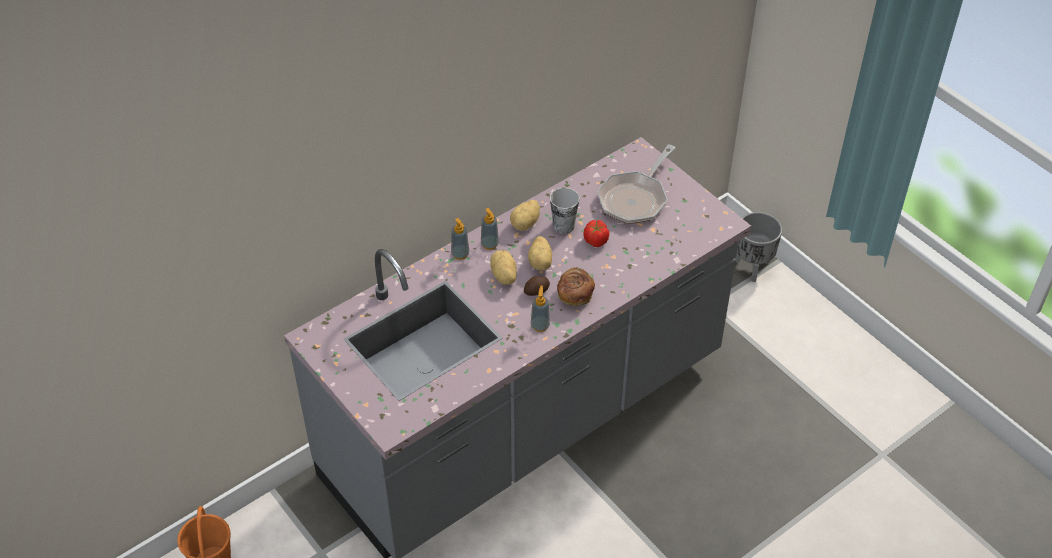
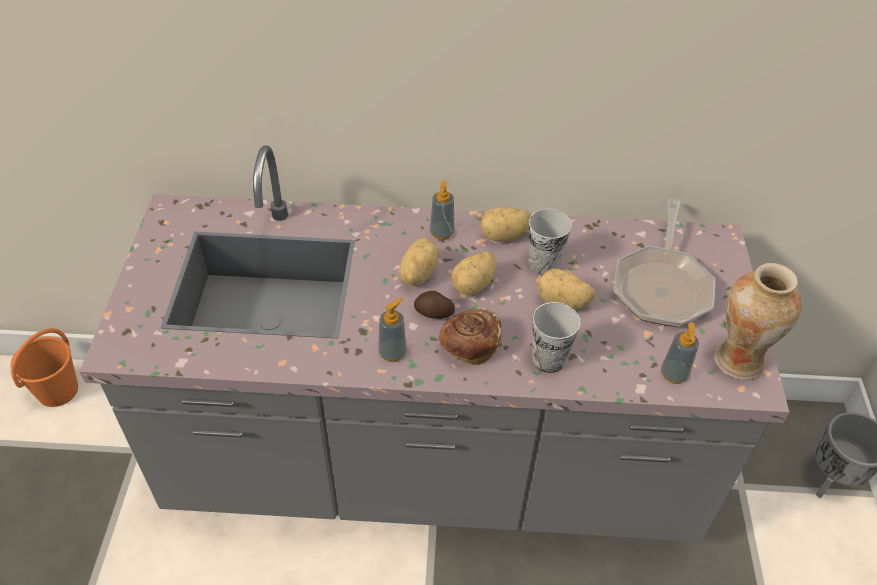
camera: 40 degrees right, 0 degrees up
soap dispenser [451,218,469,260] -> soap dispenser moved to [661,322,699,384]
tomato [583,220,609,247] -> potato [537,269,595,309]
frying pan [597,144,675,224] -> frying pan turned 60 degrees counterclockwise [613,199,715,327]
none -> cup [532,302,580,373]
none -> vase [714,263,802,380]

